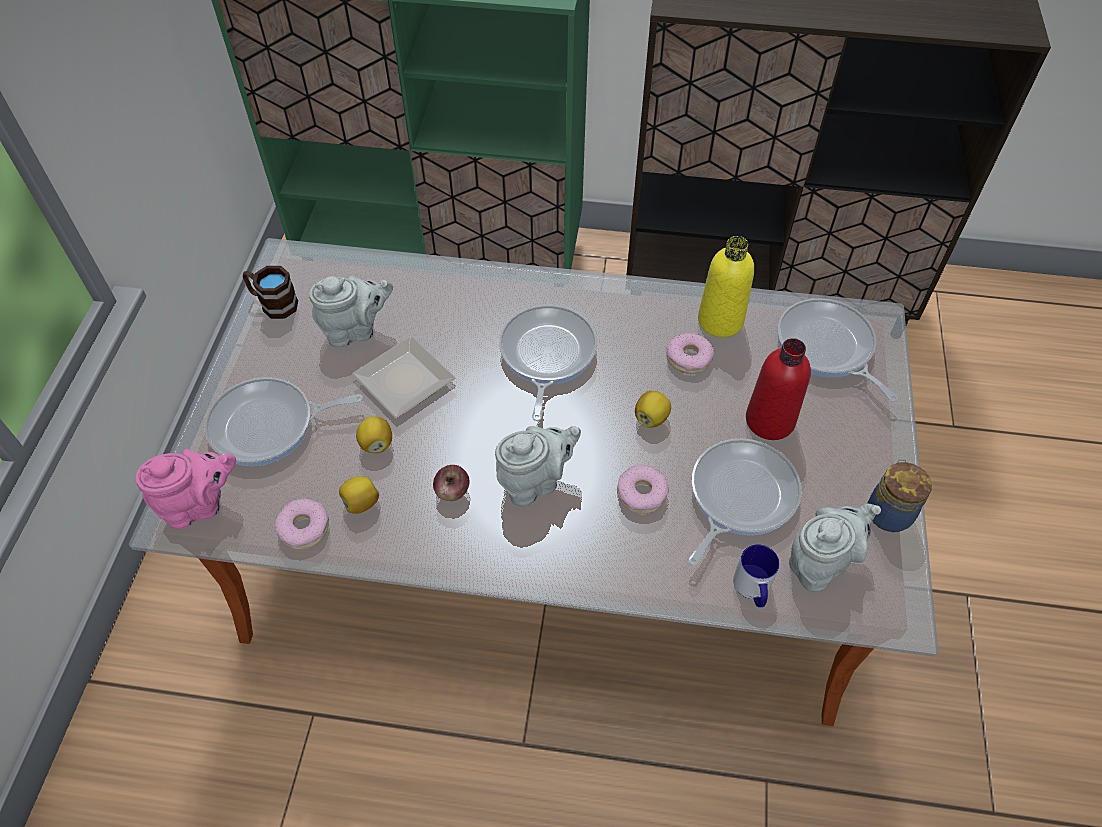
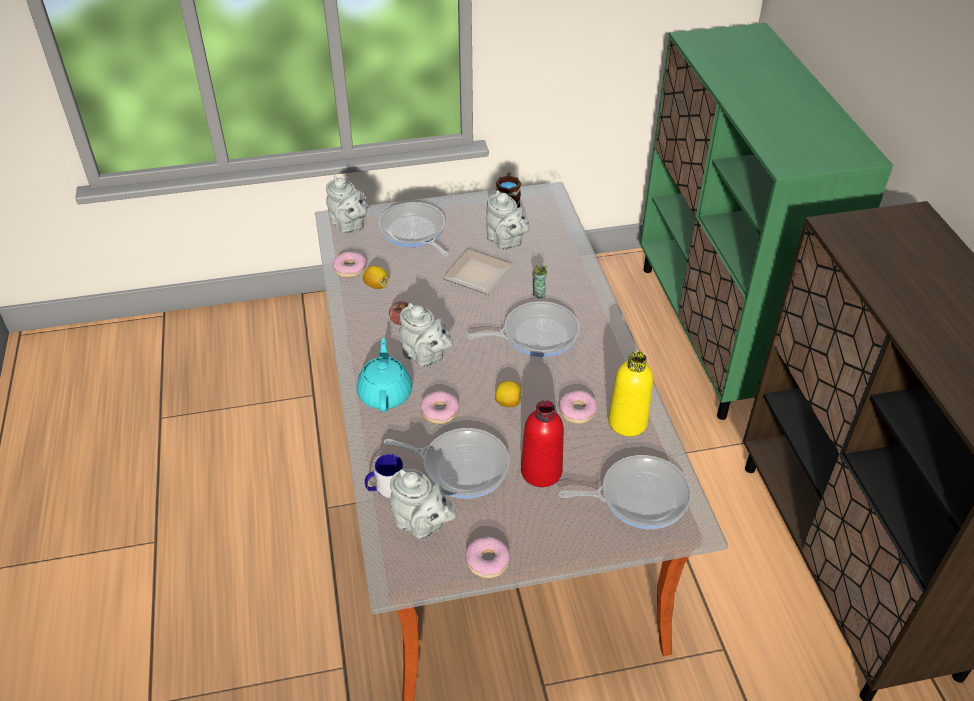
camera: 70 degrees right, 10 degrees down
pink teapot [135,449,236,529] -> grey teapot [326,175,367,234]
lemon [356,416,392,453] -> none
frying pan [777,298,899,402] -> frying pan turned 45 degrees clockwise [558,455,691,529]
jar [868,459,932,532] -> donut [465,537,510,578]
none -> turquoise teapot [357,338,412,412]
none -> cup [533,265,547,298]

